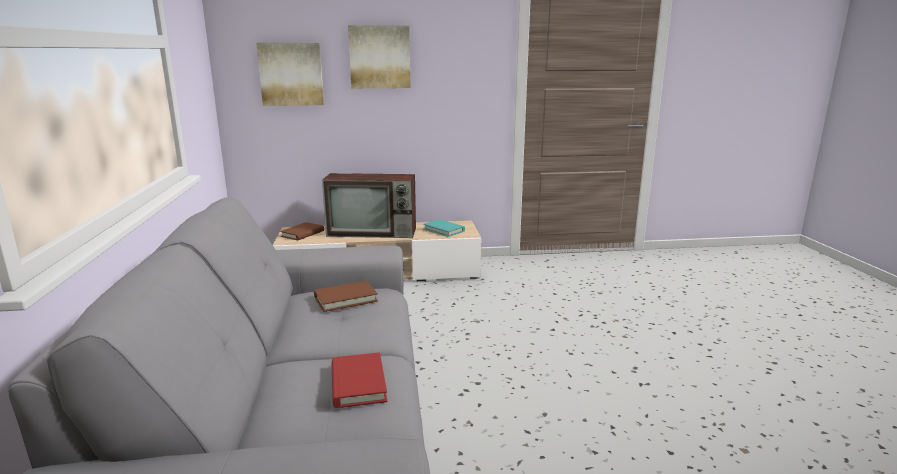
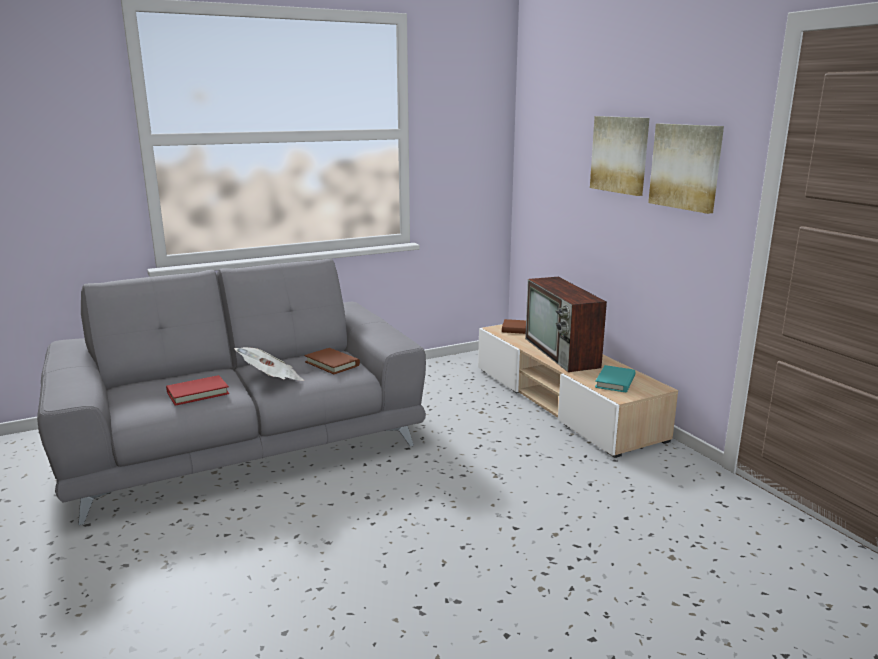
camera: 70 degrees right, 0 degrees up
picture [256,42,324,106] -> picture moved to [648,124,724,214]
none -> newspaper [234,347,304,381]

